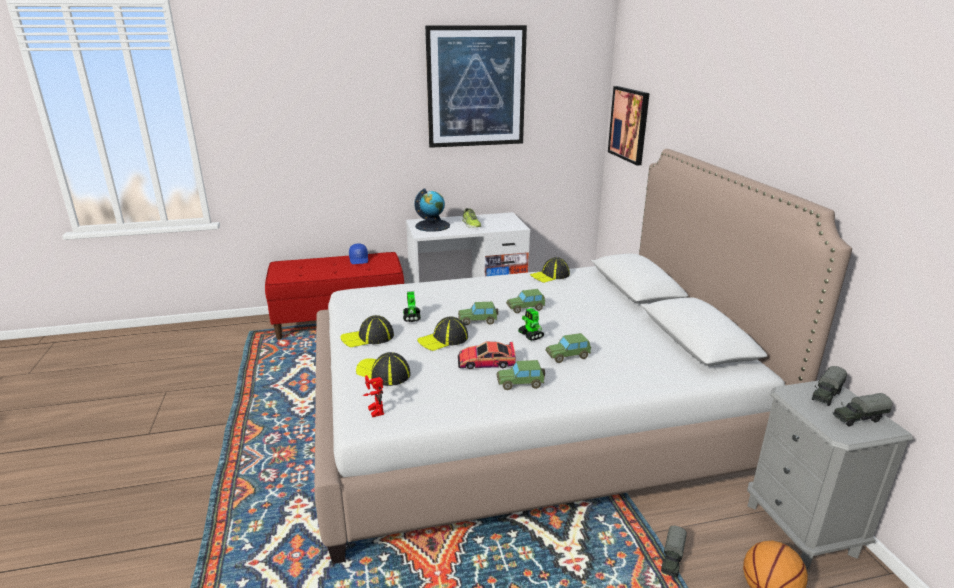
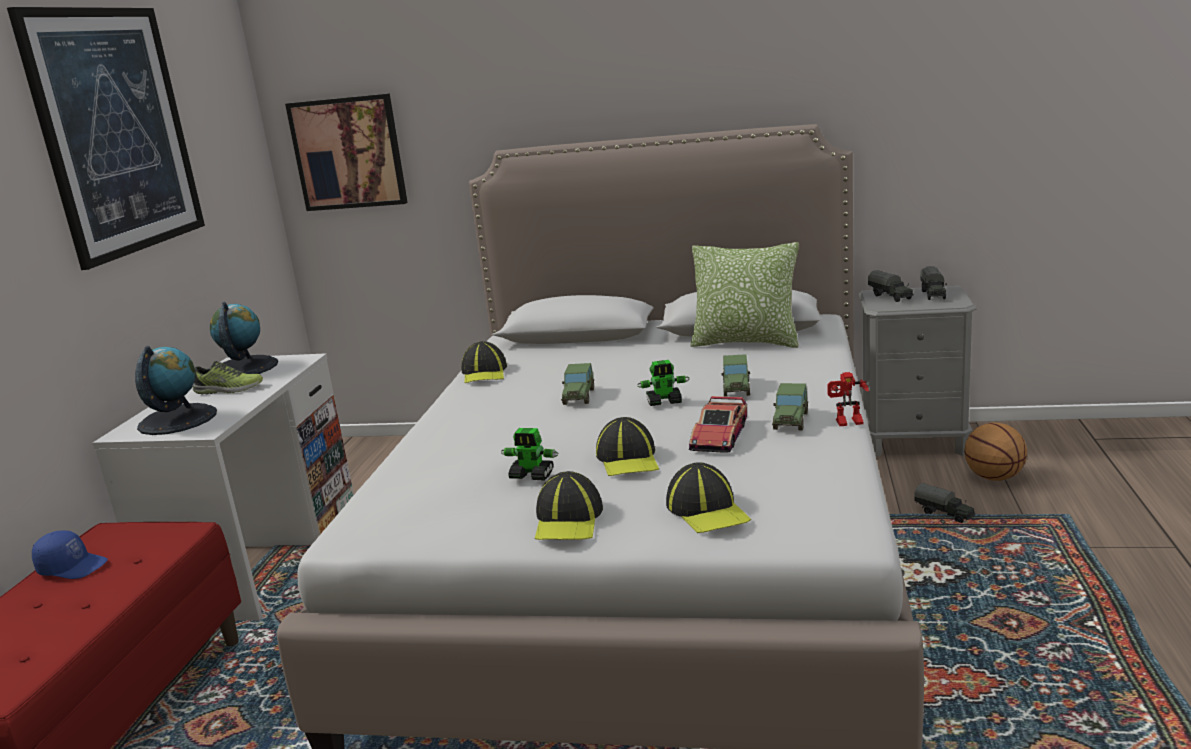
camera: 65 degrees left, 5 degrees down
cap [356,352,411,386] -> cap turned 75 degrees counterclockwise [666,462,751,533]
toy robot [363,375,384,417] -> toy robot moved to [827,372,869,426]
toy car [458,302,498,325] -> none
none -> globe [210,302,278,374]
none -> pillow [691,242,799,348]

